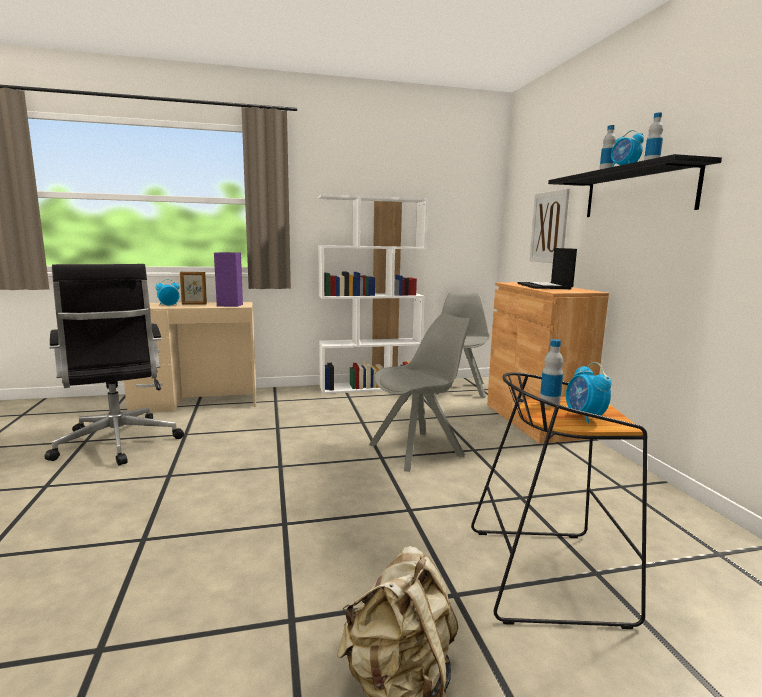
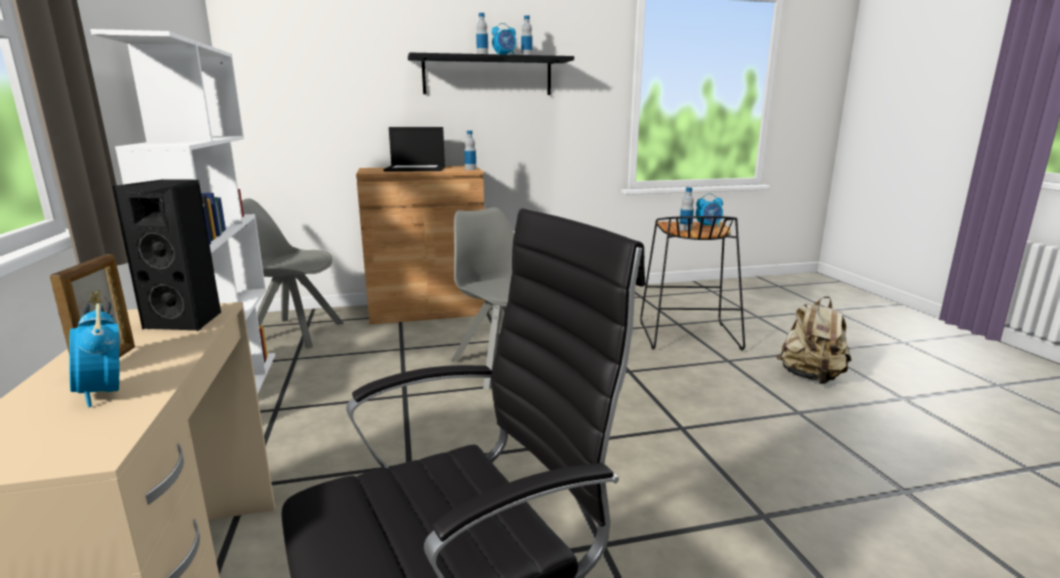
camera: 90 degrees left, 5 degrees up
purple speaker [214,252,243,307] -> black speaker [112,179,221,331]
picture [530,189,570,263] -> none
none -> bottle [464,130,476,170]

